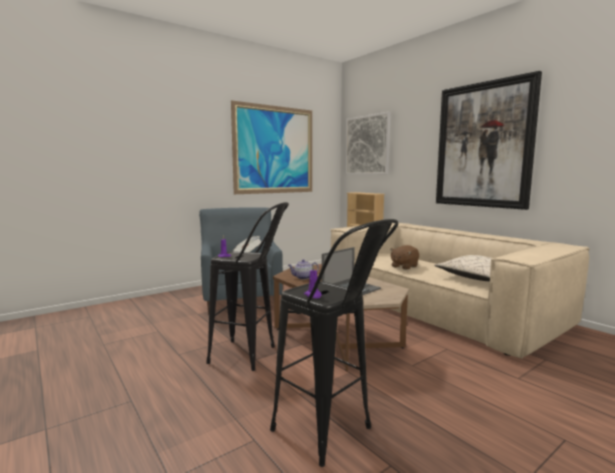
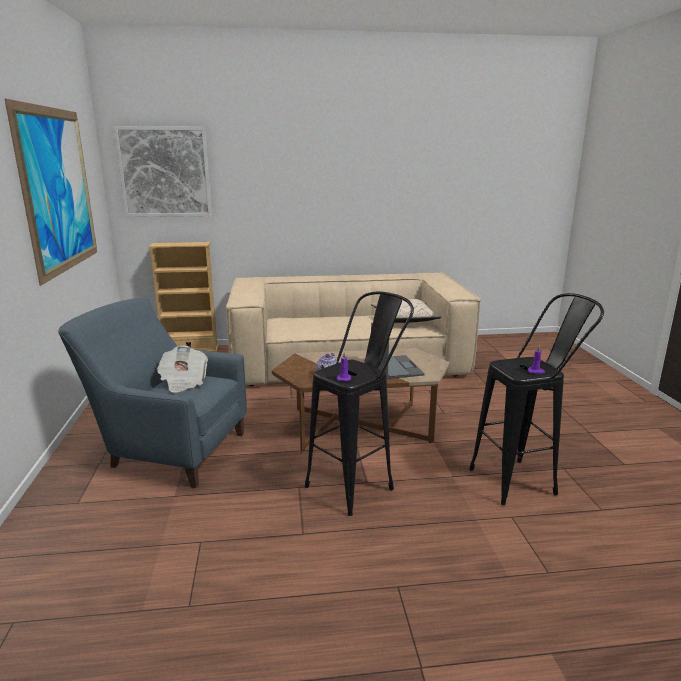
camera: 60 degrees left, 10 degrees up
brown plush toy [390,245,419,270] -> none
picture [436,71,542,210] -> none

